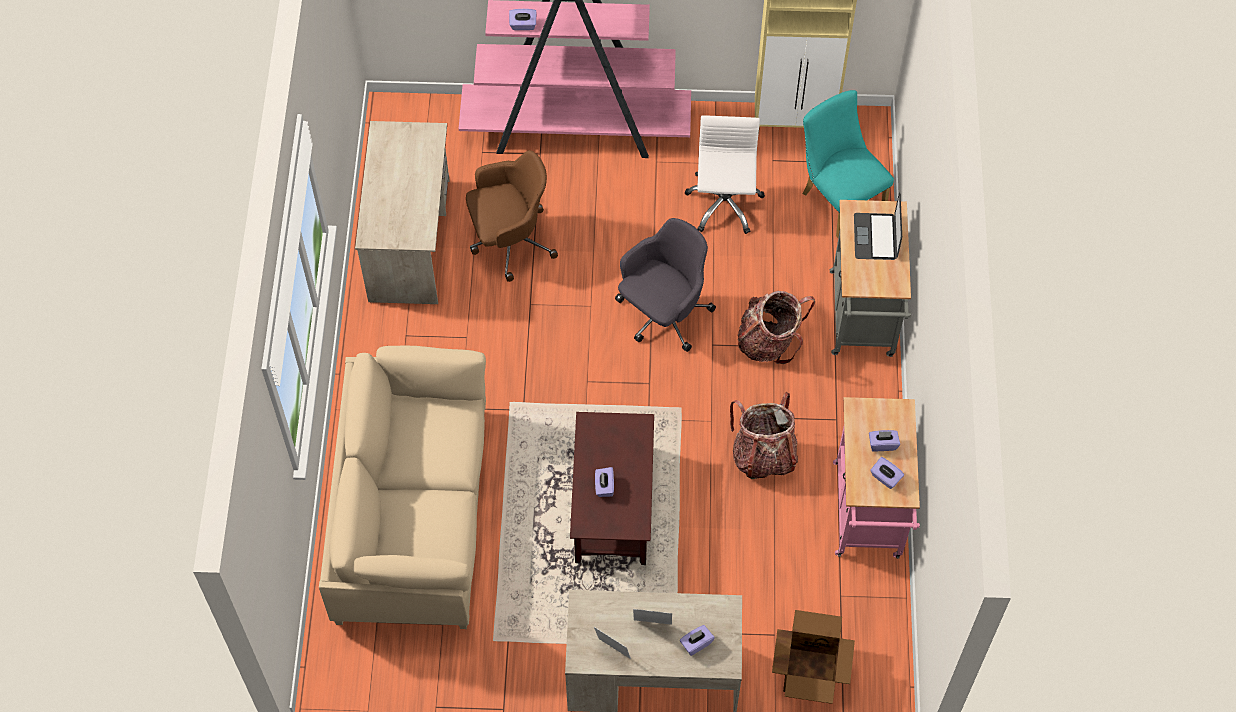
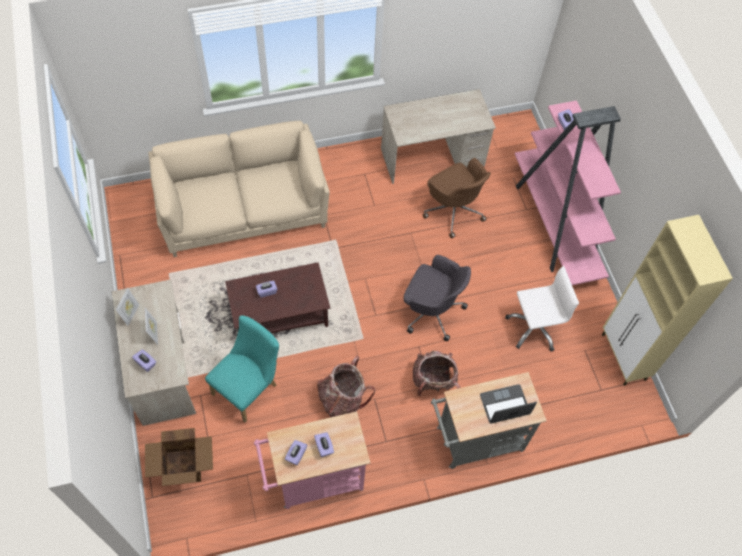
camera: 70 degrees right, 0 degrees up
turquoise chair [802,90,894,238] -> turquoise chair moved to [205,315,279,423]

